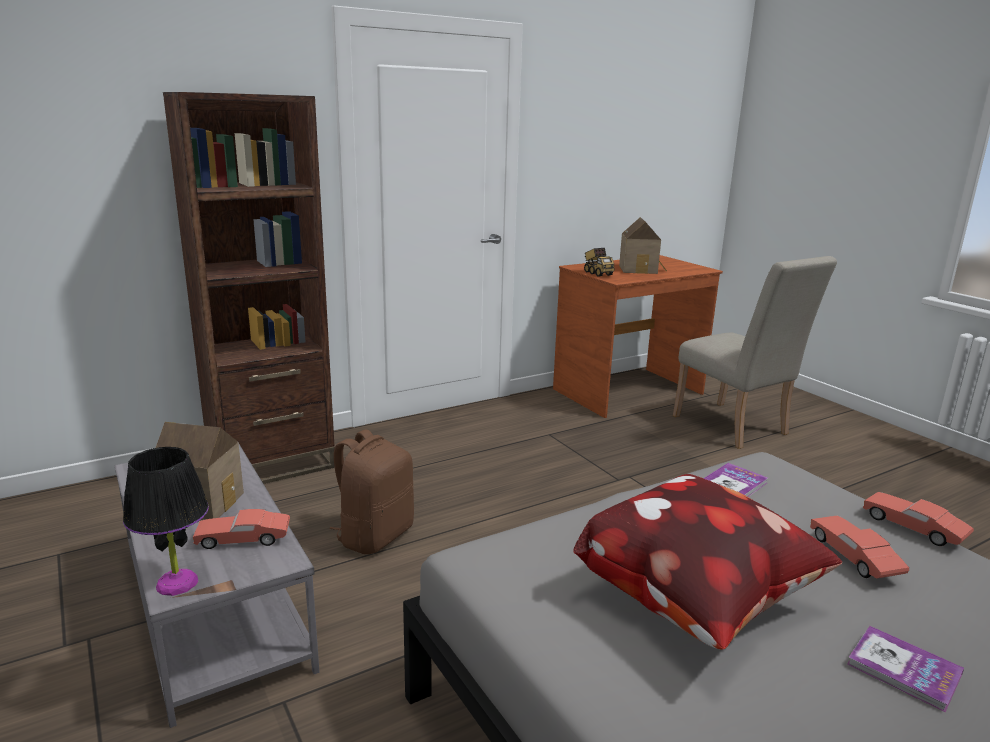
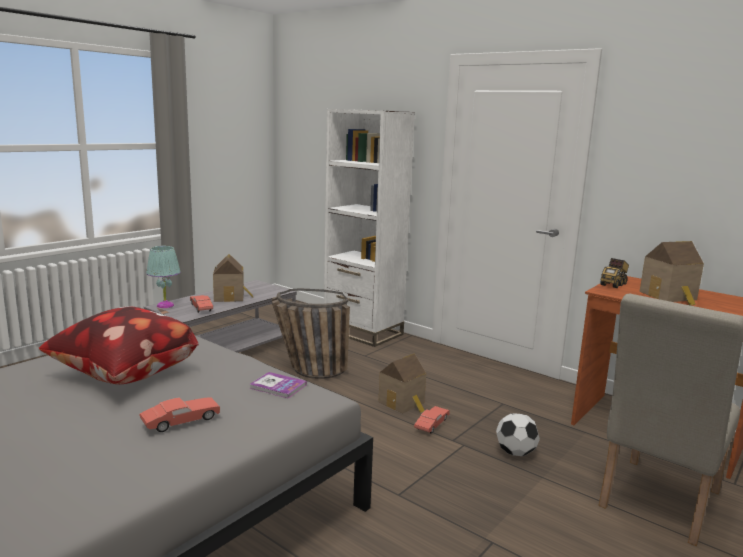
camera: 70 degrees right, 5 degrees down
black table lamp [123,447,209,596] -> turquoise table lamp [146,246,180,308]
brown bookcase [163,92,335,484] -> white bookcase [324,109,415,347]
brown backpack [329,429,414,554] -> basket [271,289,350,379]
book [847,626,964,712] -> none
red toy car [863,492,974,546] -> red toy car moved to [414,406,450,434]
none -> toy house [379,353,426,413]
none -> football [496,413,540,456]

